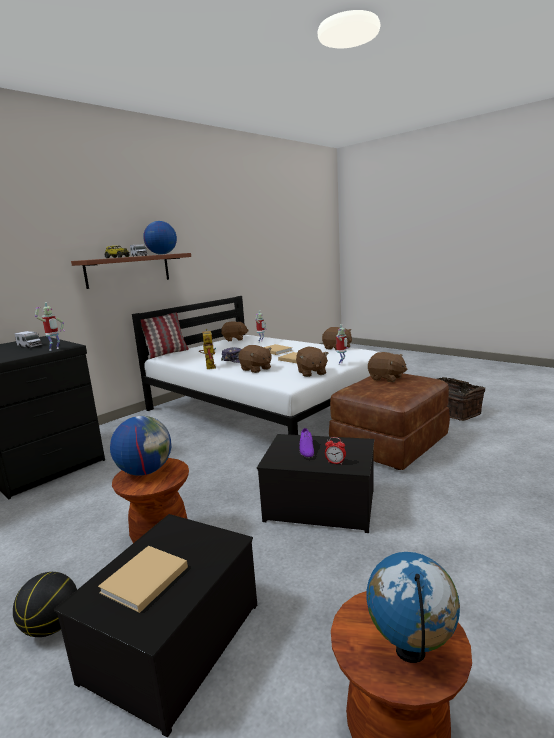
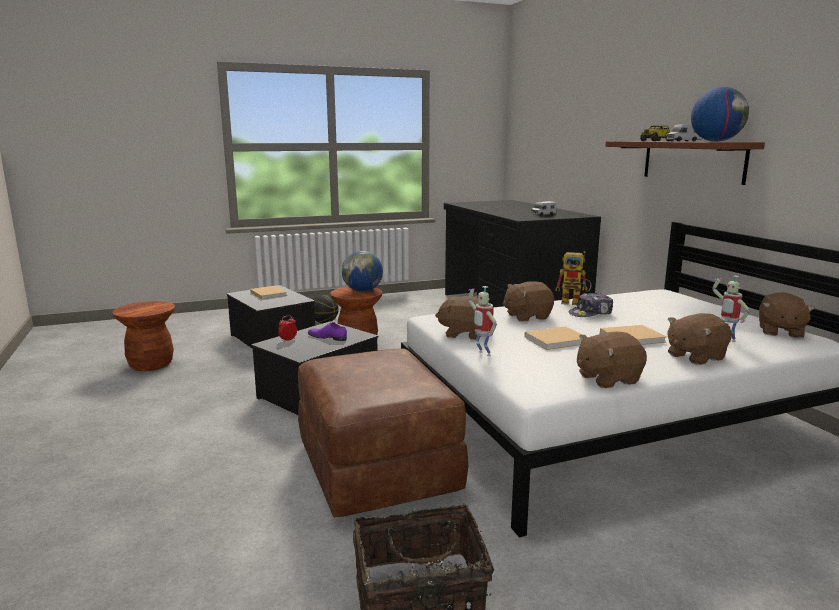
camera: 115 degrees right, 0 degrees up
toy robot [35,302,65,351] -> none
pillow [141,312,189,359] -> none
globe [367,552,460,663] -> none
brown plush toy [368,352,407,382] -> brown plush toy moved to [667,313,732,365]

